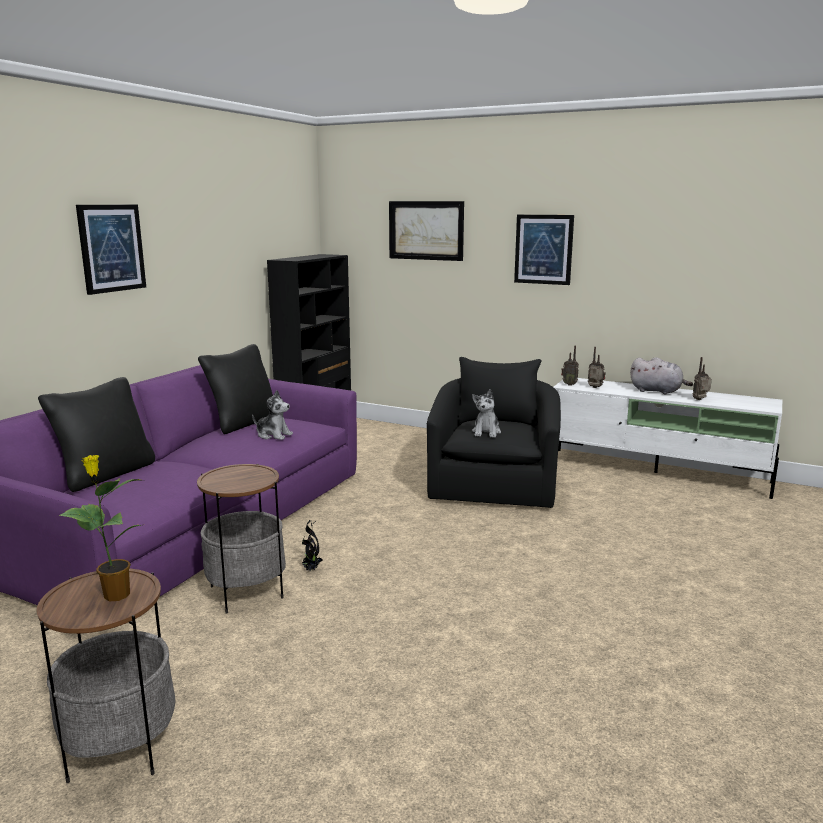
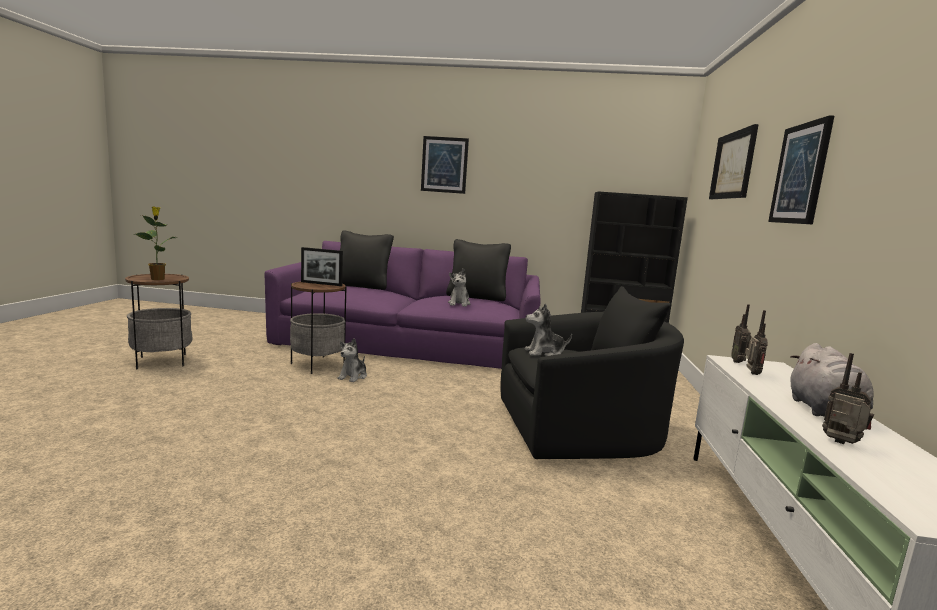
camera: 70 degrees right, 5 degrees down
potted plant [302,520,323,571] -> plush toy [337,338,367,382]
none -> picture frame [301,247,343,286]

